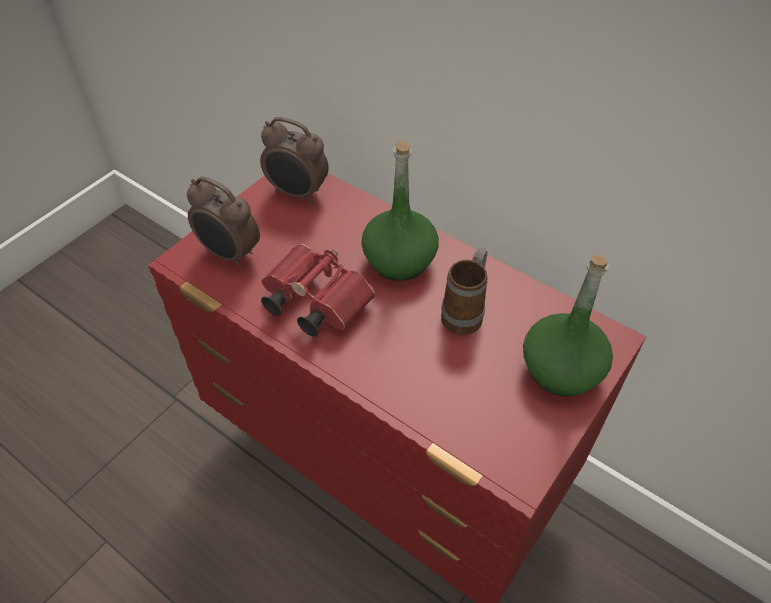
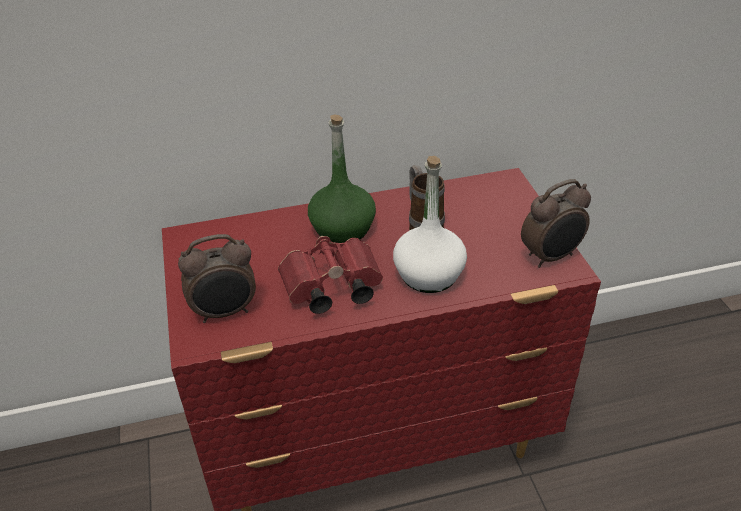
camera: 50 degrees left, 10 degrees down
alarm clock [260,117,329,204] -> alarm clock moved to [521,179,591,268]
green bottle [523,255,613,397] -> none
none -> white bottle [393,156,467,293]

